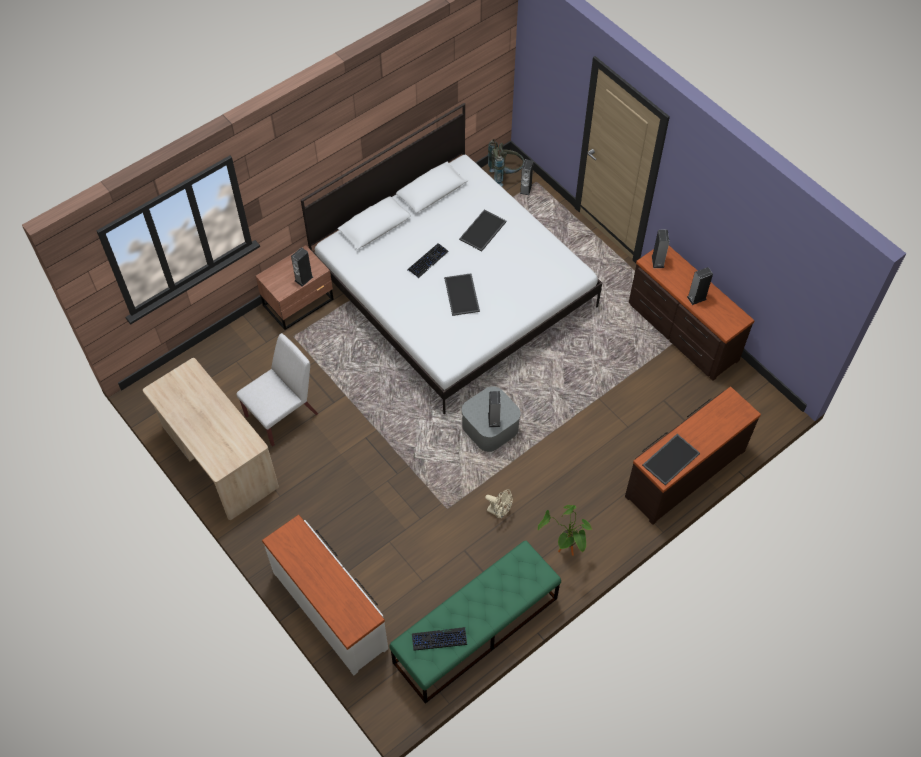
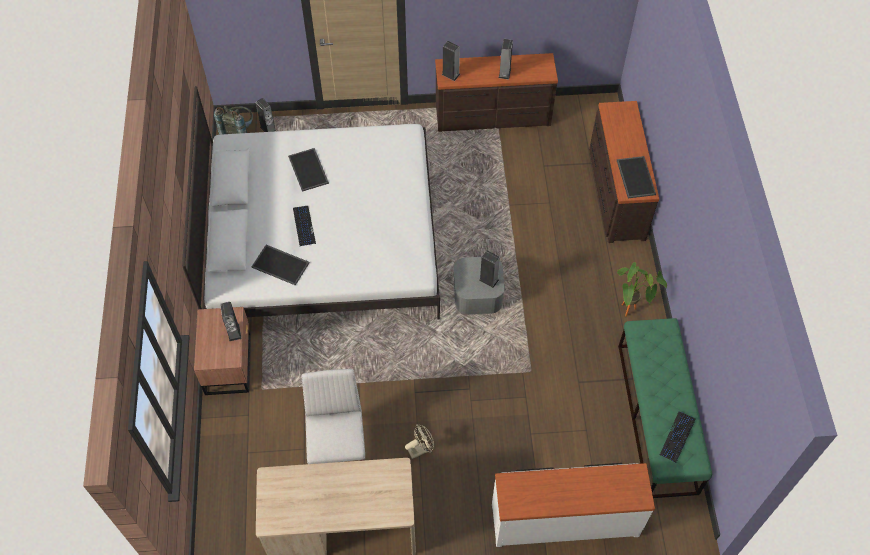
camera: 55 degrees left, 0 degrees up
tray [444,273,480,316] -> tray moved to [252,245,310,285]
beige fan [485,489,513,519] -> beige fan moved to [405,424,434,459]

